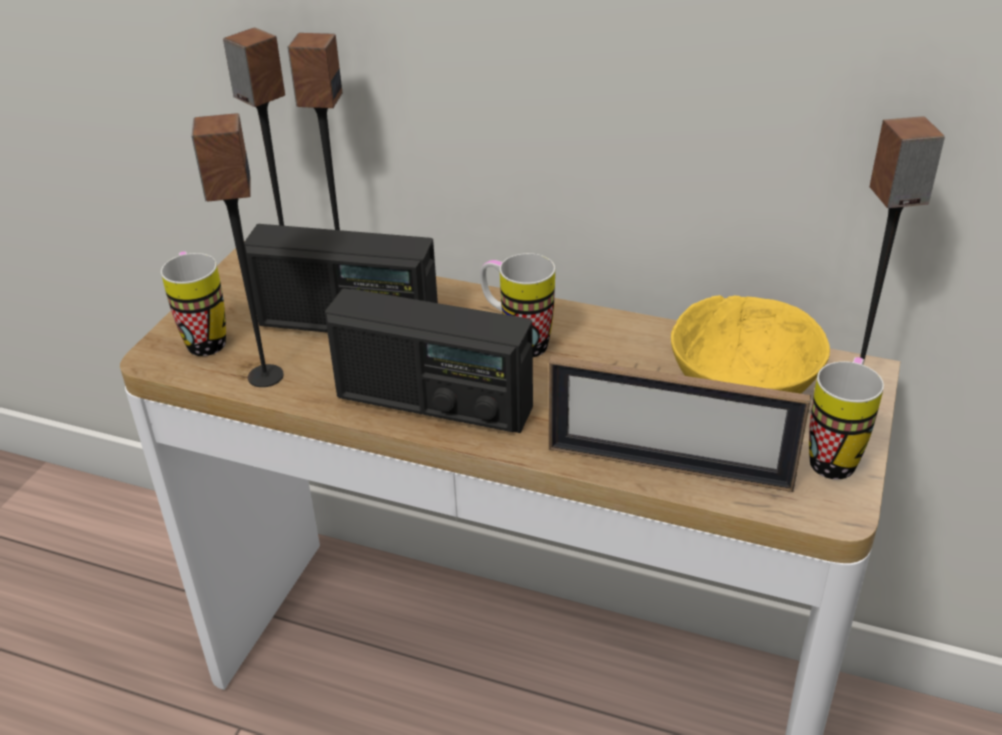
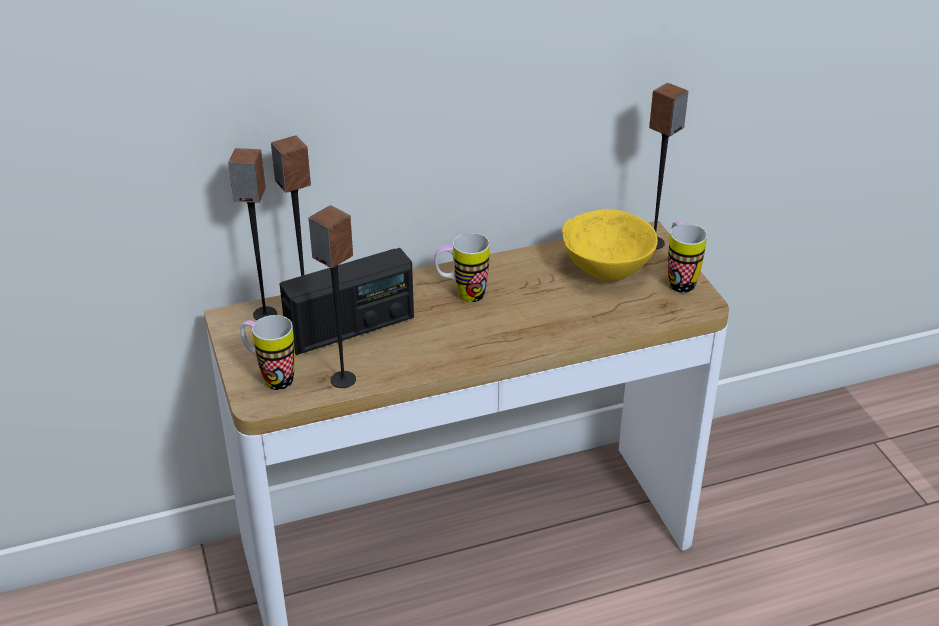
camera: 40 degrees left, 0 degrees up
radio [325,288,533,433] -> none
picture frame [549,355,811,492] -> none

